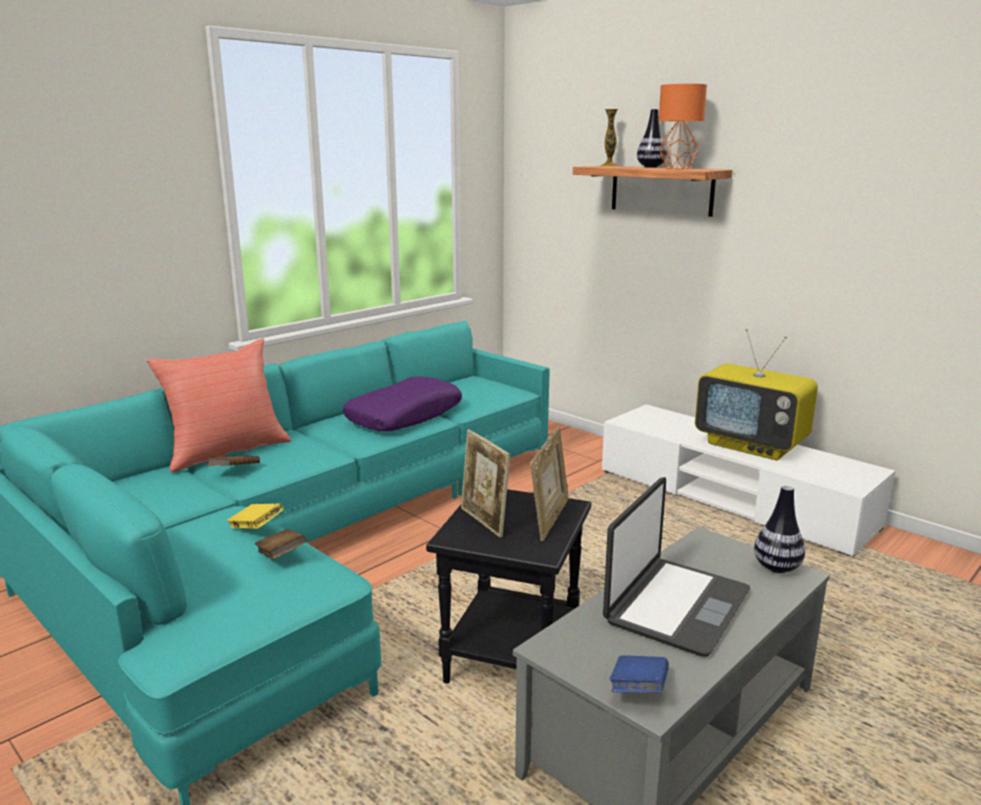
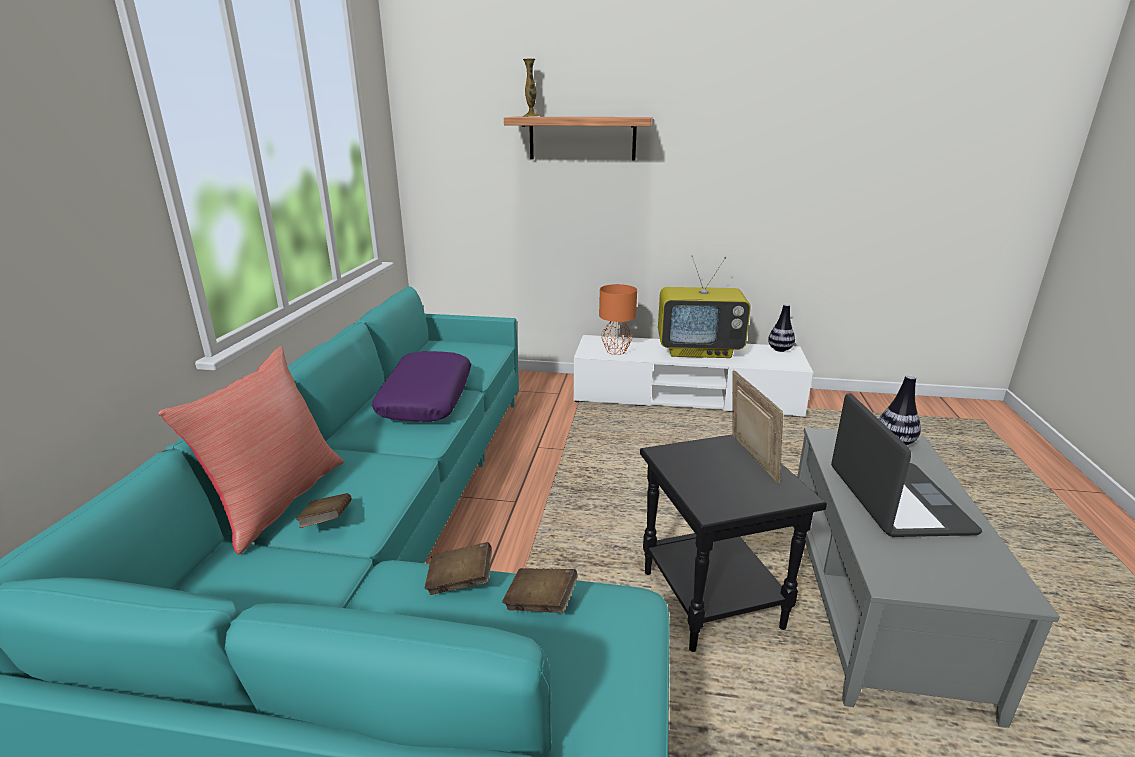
camera: 35 degrees left, 5 degrees up
yellow book [227,504,284,529] -> brown book [425,542,492,595]
picture frame [461,429,511,538] -> none
blue book [610,655,669,693] -> none
vase [637,109,667,168] -> vase moved to [768,304,795,352]
orange table lamp [659,84,707,169] -> orange table lamp moved to [599,284,637,355]

